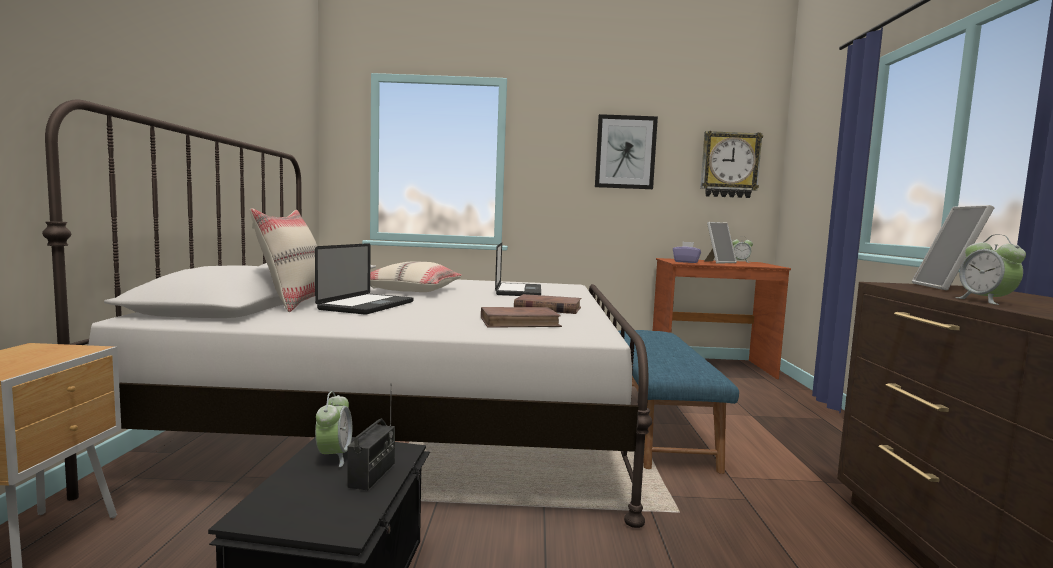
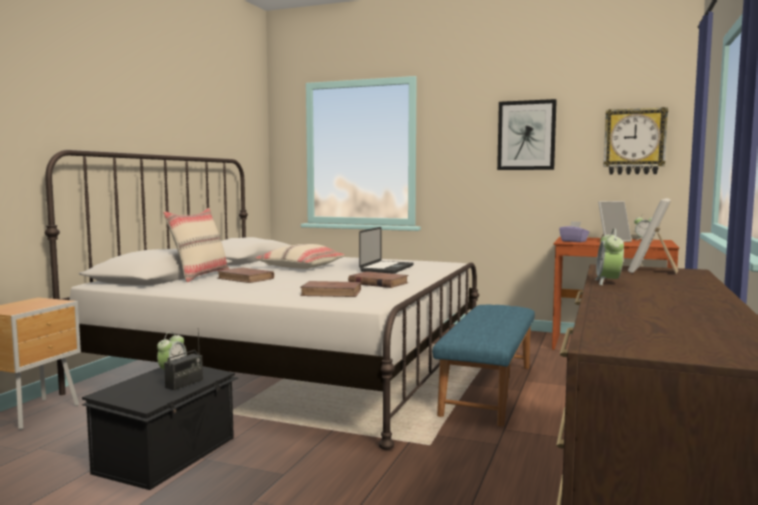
camera: 20 degrees right, 0 degrees up
laptop [315,243,414,315] -> brown book [217,267,274,283]

